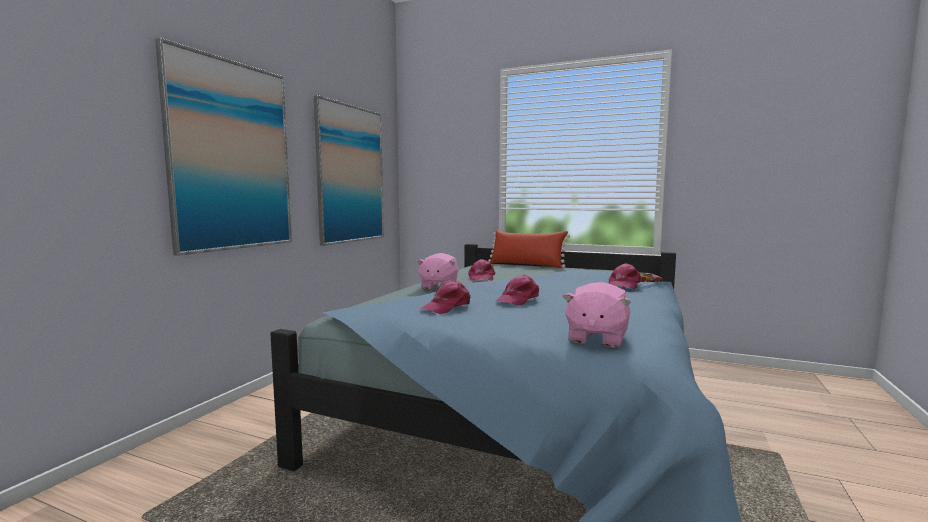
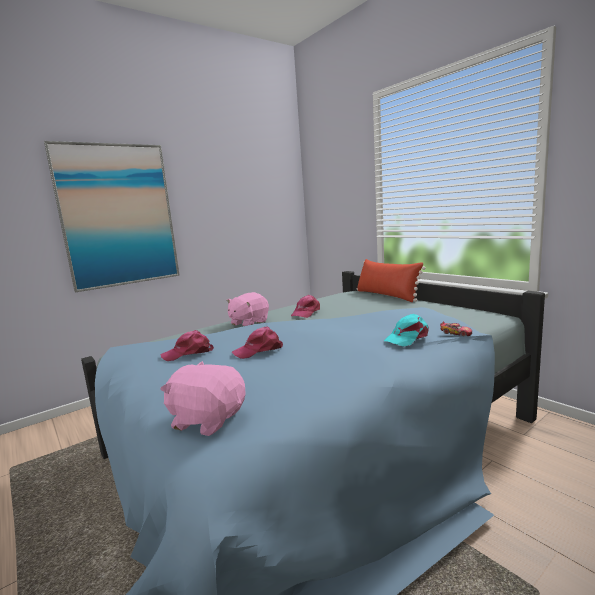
camera: 30 degrees right, 5 degrees up
picture [314,95,384,246] -> none
pink plush toy [562,282,631,348] -> pink plush toy turned 60 degrees clockwise [160,361,245,436]
pink cap [608,263,642,289] -> turquoise cap [384,314,429,347]

